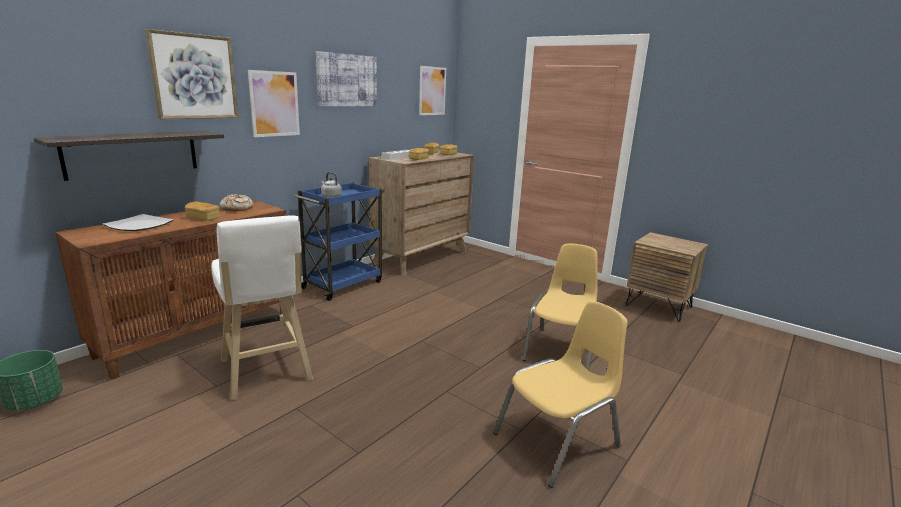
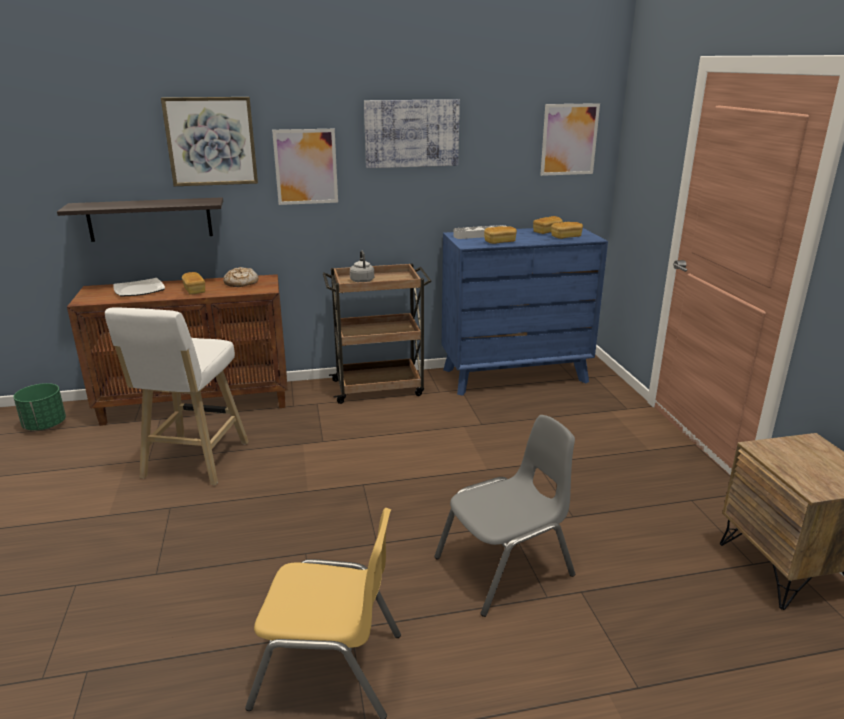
camera: 40 degrees right, 5 degrees up
blue cart [294,182,384,301] -> brown cart [323,263,432,404]
brown dresser [369,150,474,276] -> blue dresser [442,228,608,396]
yellow chair [522,243,597,371] -> grey chair [434,415,575,617]

